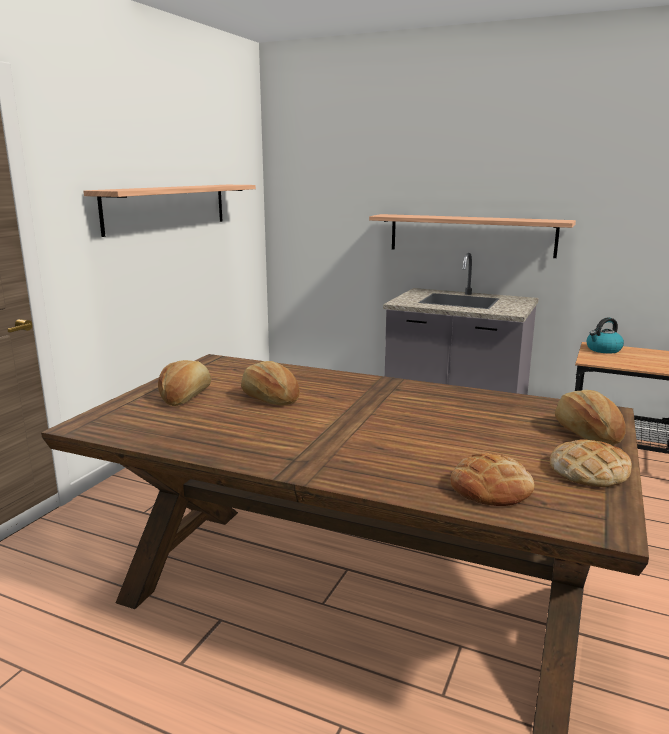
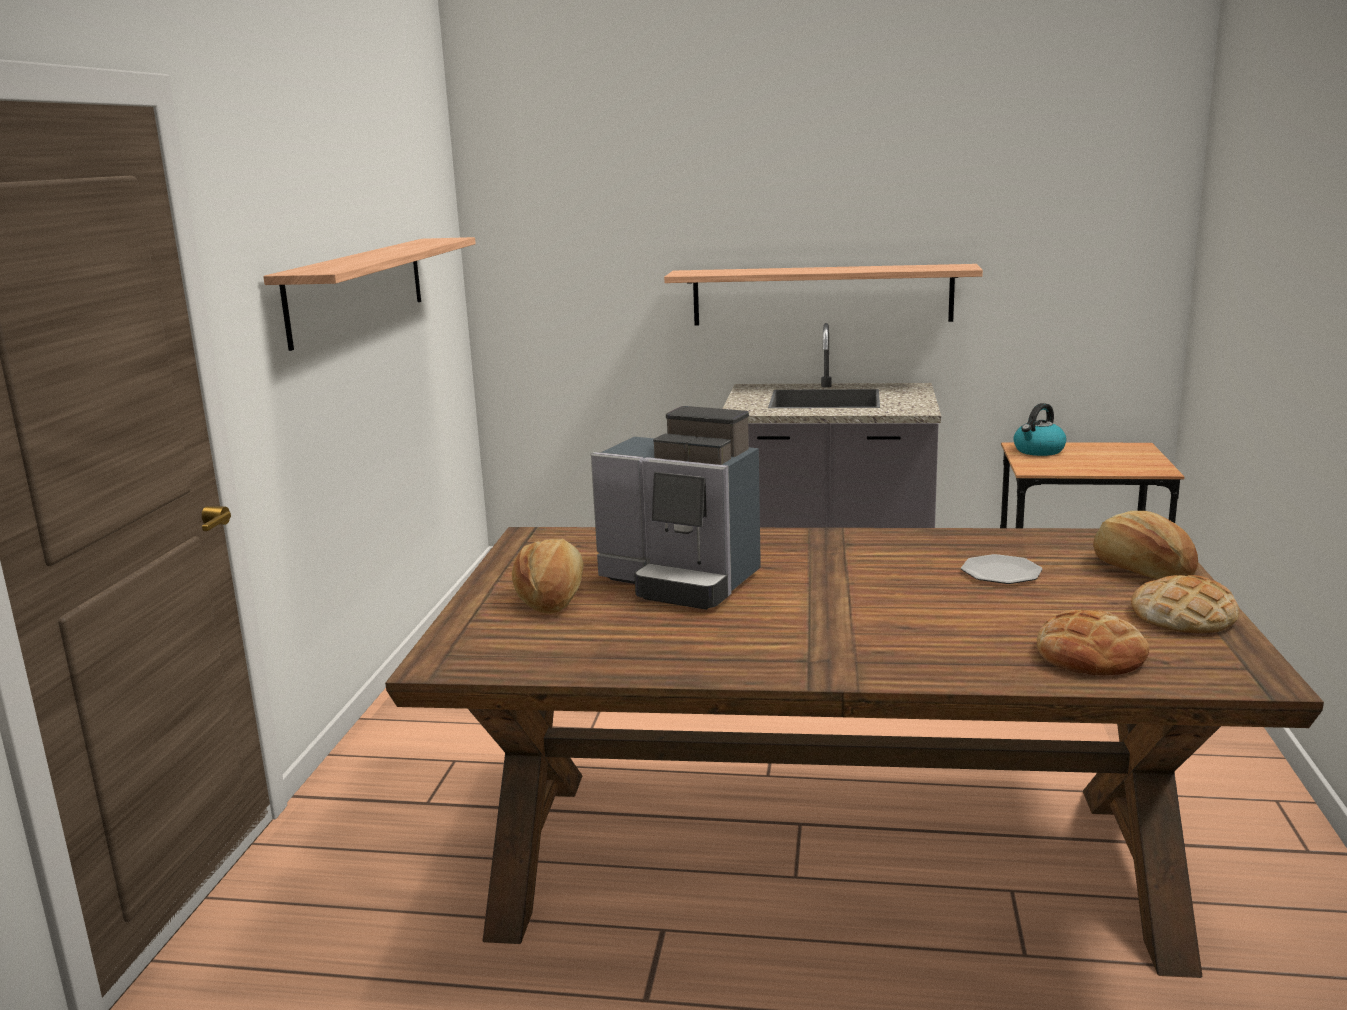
camera: 15 degrees left, 0 degrees up
bread [241,361,300,405] -> coffee machine [591,406,761,610]
none -> plate [961,554,1042,584]

